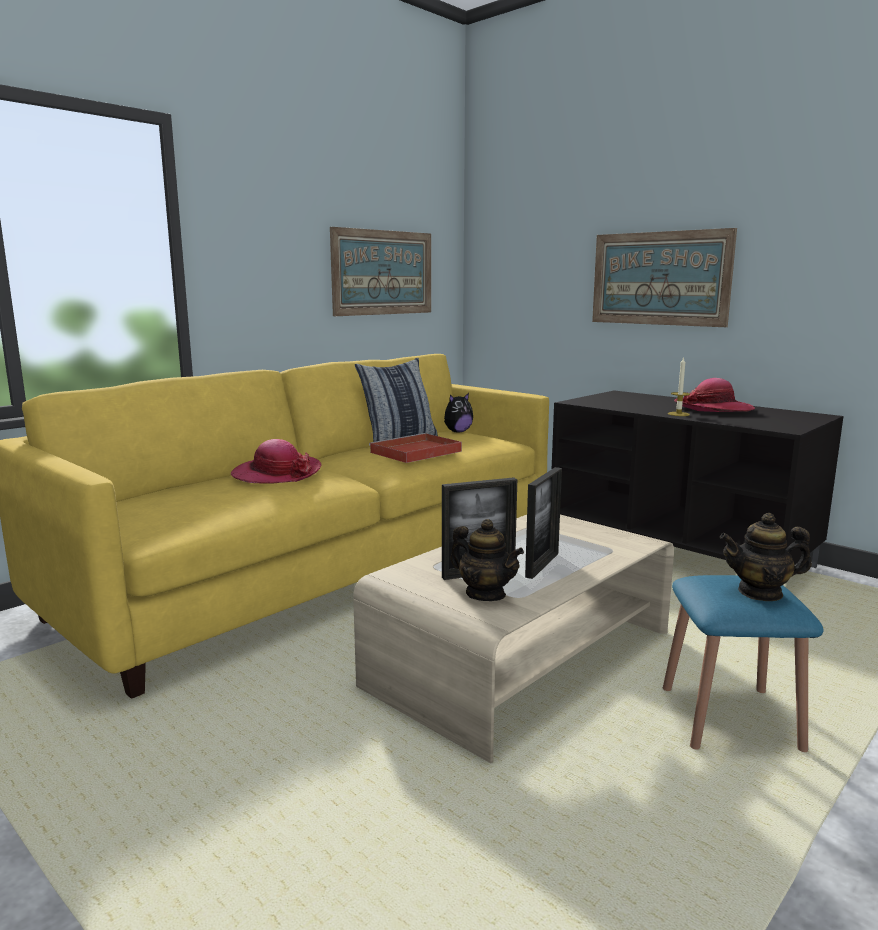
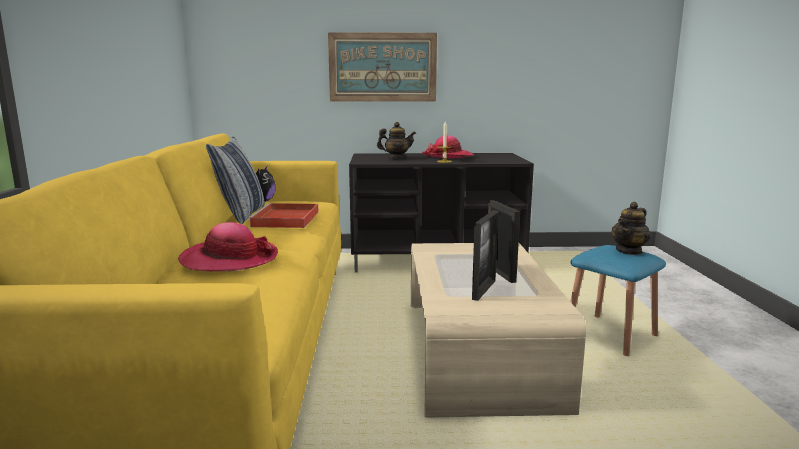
camera: 45 degrees left, 0 degrees up
picture [330,227,431,316] -> none
teapot [450,519,524,601] -> teapot moved to [377,122,416,158]

